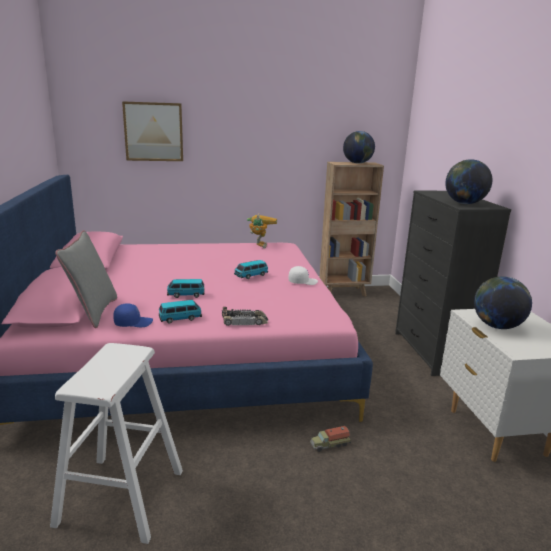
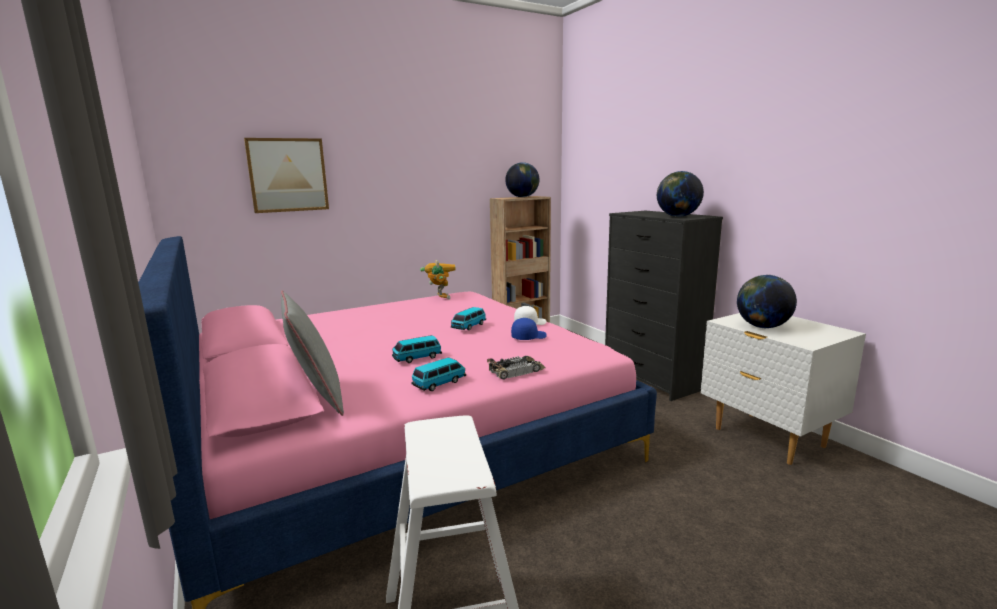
camera: 20 degrees left, 5 degrees down
blue cap [113,303,153,327] -> blue cap moved to [511,318,547,340]
toy truck [310,426,351,452] -> none

